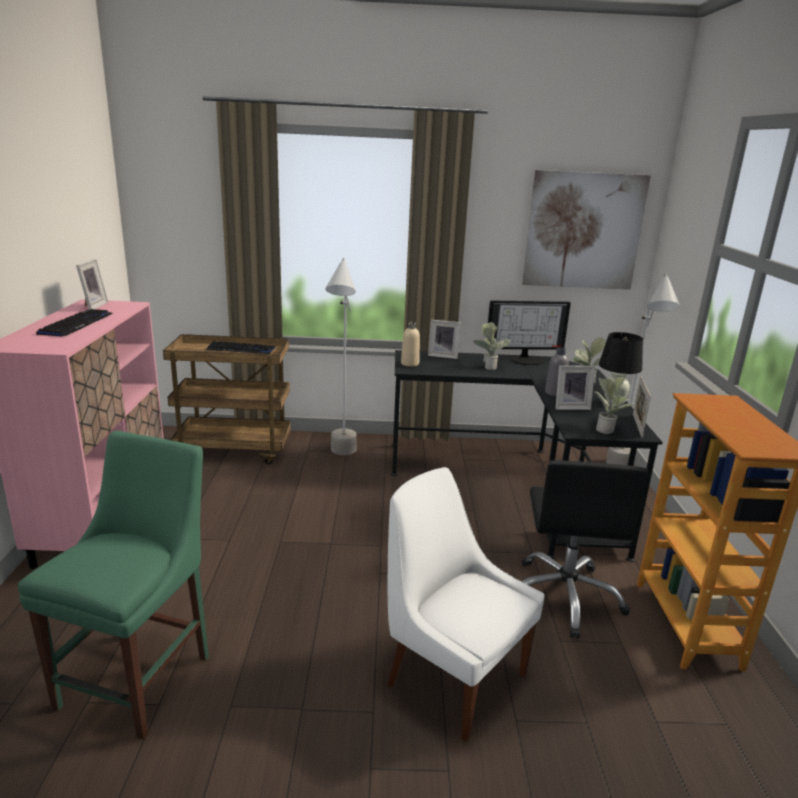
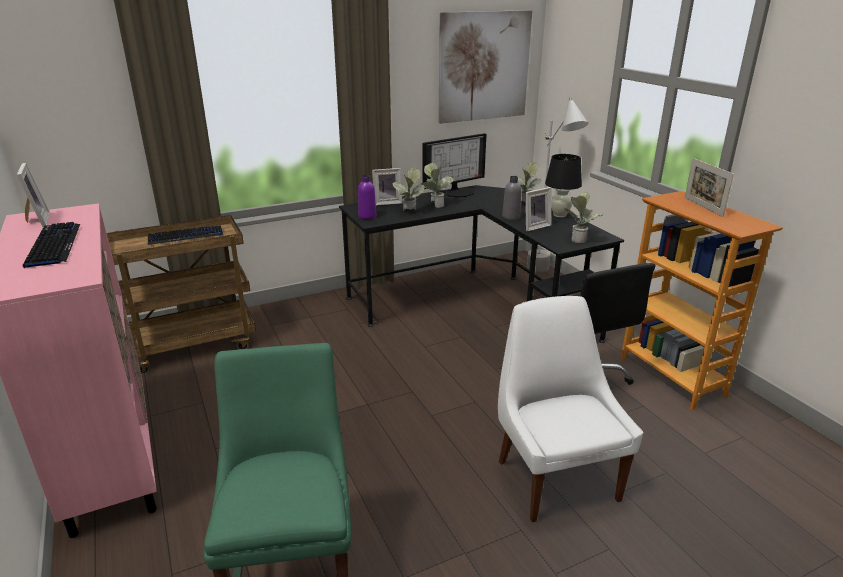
camera: 25 degrees left, 5 degrees up
grey floor lamp [325,258,357,455] -> none
white chair [388,467,545,742] -> white chair turned 60 degrees clockwise [498,296,644,522]
beige bottle [401,322,420,367] -> purple bottle [358,175,376,219]
picture frame [633,376,651,438] -> picture frame moved to [685,158,734,217]
none -> potted plant [392,167,425,210]

